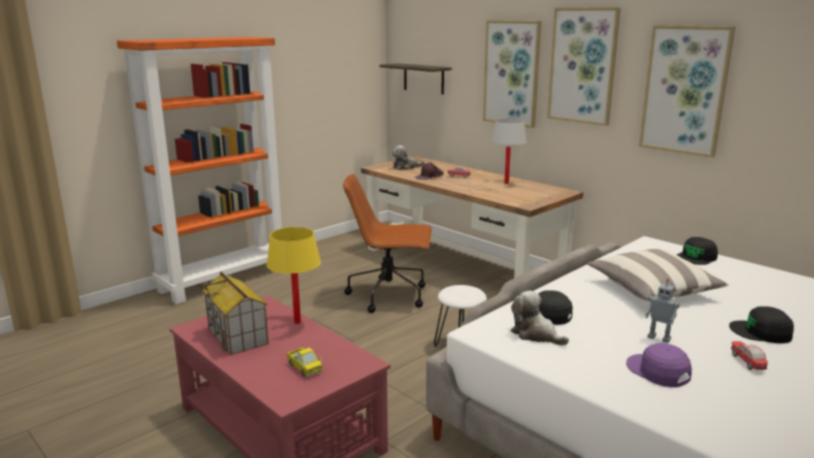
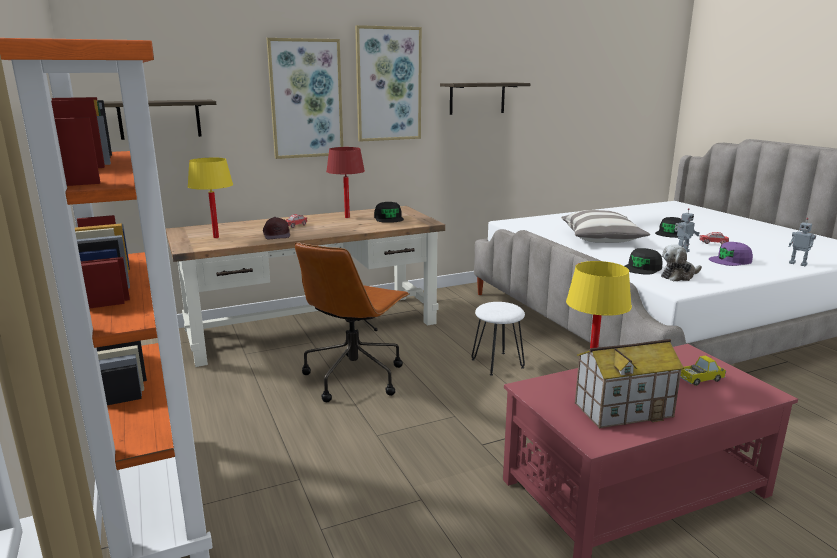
camera: 70 degrees left, 0 degrees up
plush toy [392,145,425,170] -> yellow table lamp [187,158,233,238]
white table lamp [491,119,527,184] -> red table lamp [326,147,365,218]
picture [639,25,735,158] -> shelf [440,82,530,115]
black cap [677,237,718,265] -> black cap moved to [374,202,404,223]
none -> toy robot [789,218,816,266]

